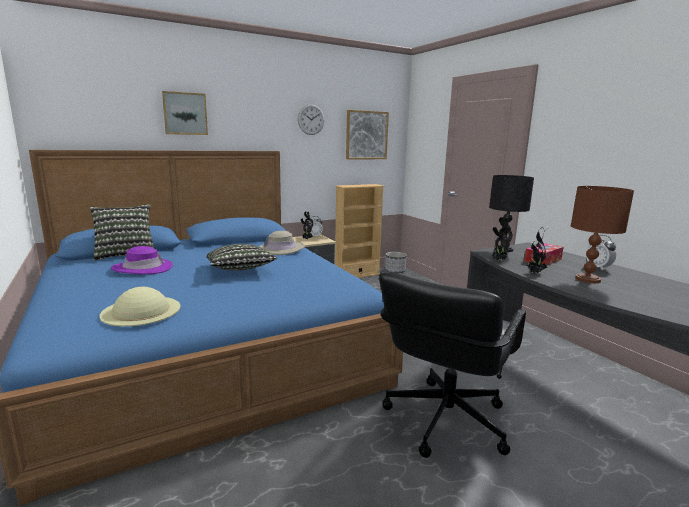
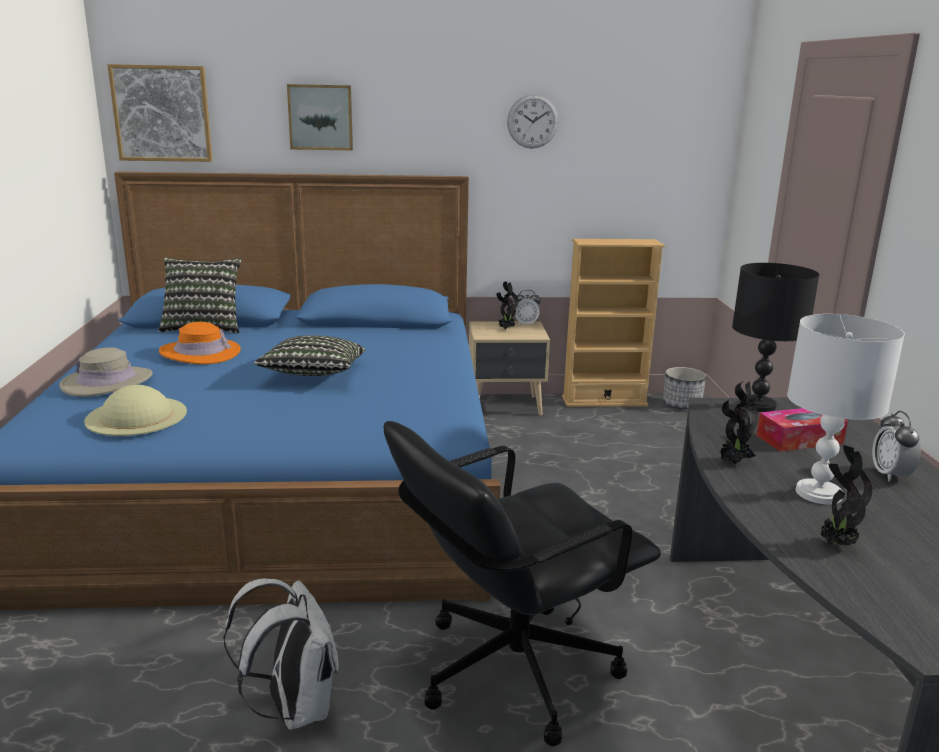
camera: 25 degrees right, 5 degrees up
purple hat [111,246,173,274] -> orange hat [159,322,241,364]
beige hat [259,231,305,255] -> beige hat moved to [59,347,153,397]
picture [346,110,389,160] -> picture moved to [107,64,213,162]
potted plant [492,217,513,261] -> potted plant moved to [820,445,872,547]
brown table lamp [571,186,634,283] -> white table lamp [787,314,905,504]
none -> white backpack [223,578,339,730]

